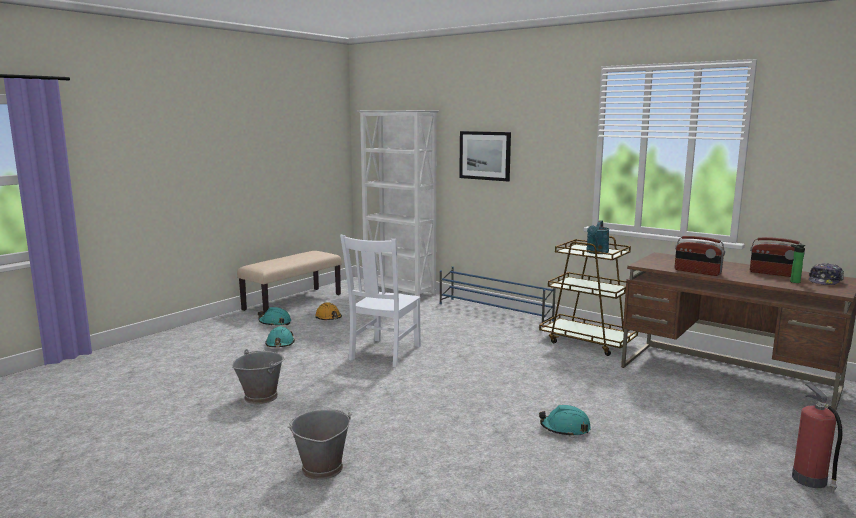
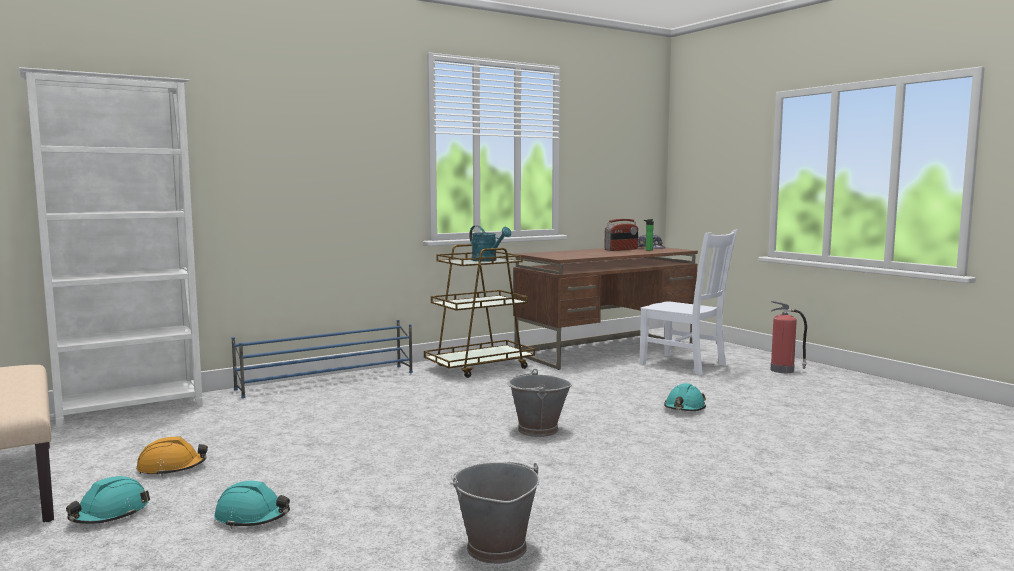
camera: 70 degrees left, 5 degrees down
grey bucket [287,409,352,480] -> grey bucket moved to [507,369,572,437]
white chair [340,235,421,367] -> white chair moved to [639,230,737,375]
picture [459,131,511,181] -> none
radio [675,236,725,276] -> none

